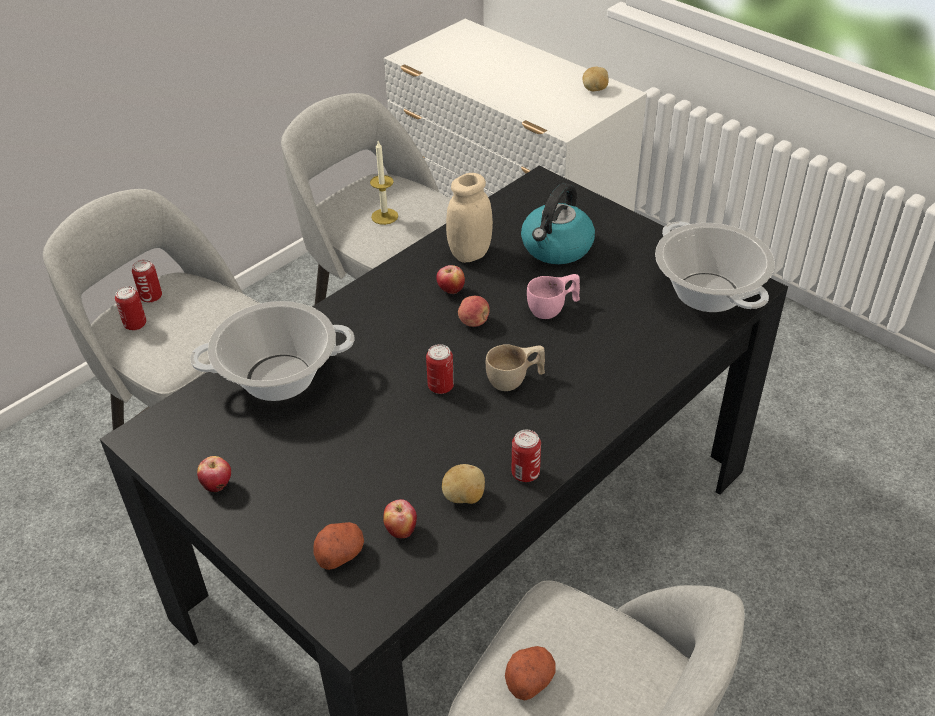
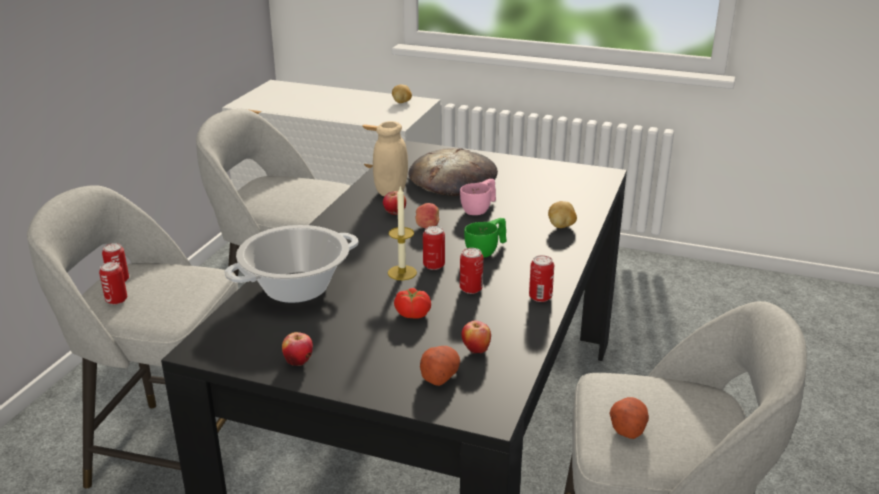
camera: 25 degrees left, 15 degrees down
candle [370,141,398,225] -> candle moved to [388,186,417,280]
potato [442,464,485,504] -> potato moved to [548,201,577,228]
beige cup [486,344,545,391] -> green cup [464,218,507,258]
kettle [521,183,595,264] -> bread [409,148,498,196]
cooking pot [655,221,775,312] -> none
none -> tomato [394,288,431,319]
none -> can [460,248,483,294]

